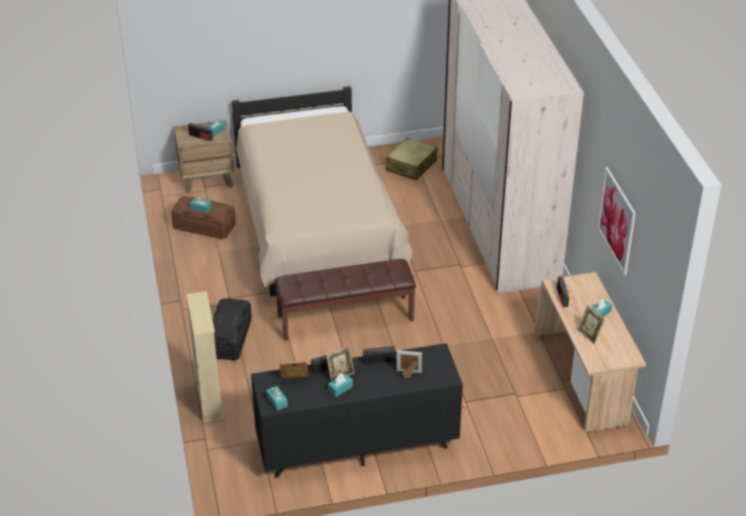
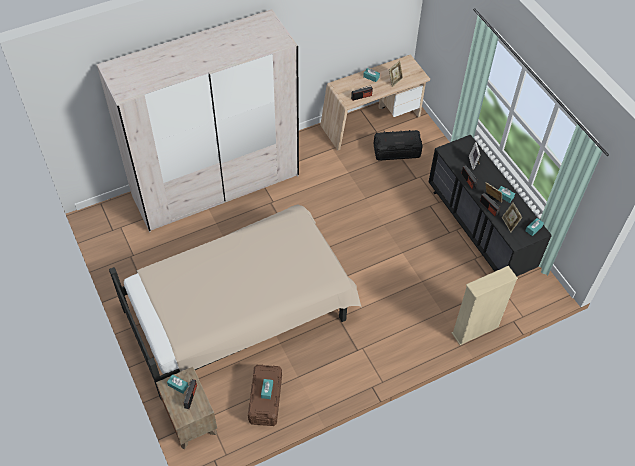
camera: 105 degrees left, 15 degrees up
black storage box [213,298,252,361] -> black storage box moved to [373,130,423,161]
brown bench [274,259,416,341] -> none
beige suitcase [386,138,437,181] -> none
picture [597,167,636,275] -> none

